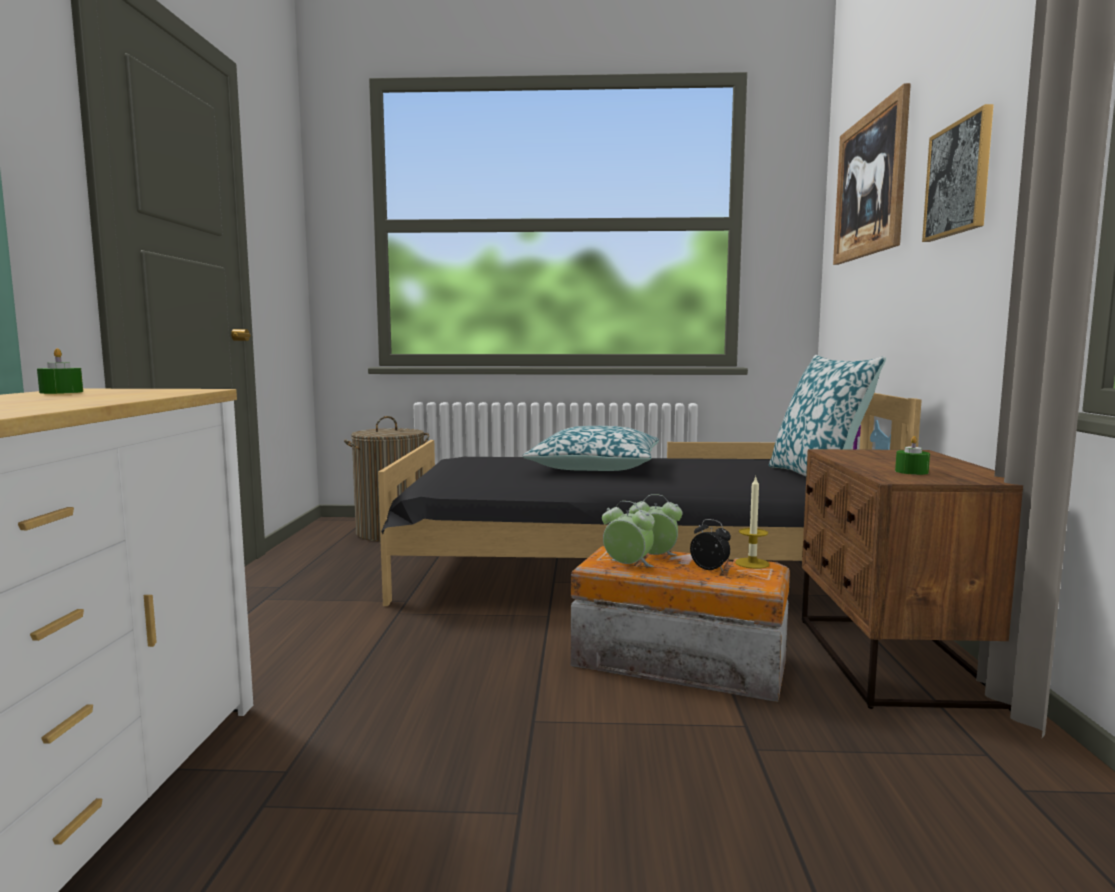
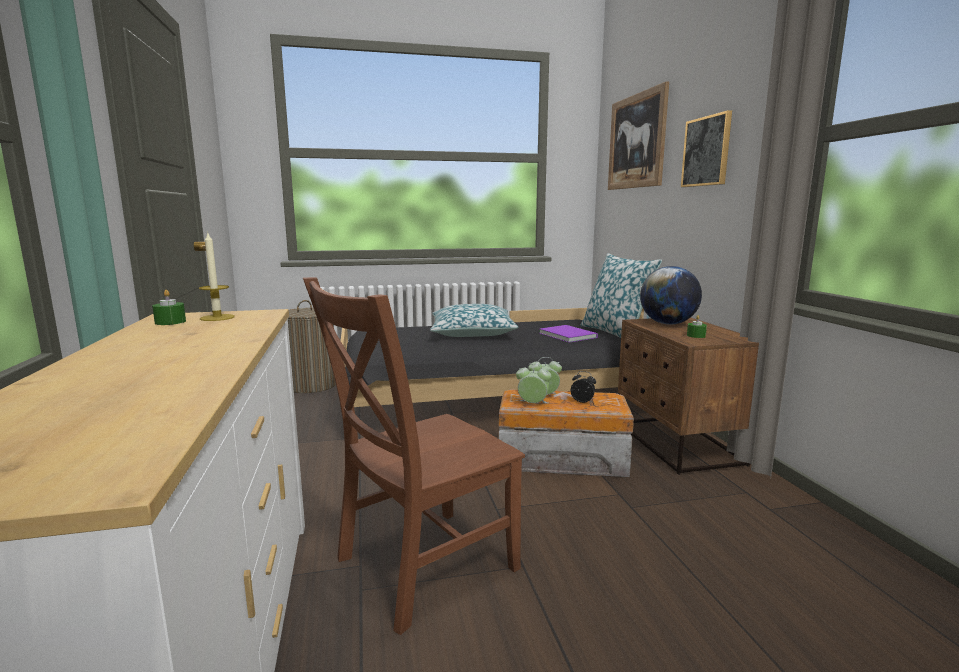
camera: 15 degrees left, 5 degrees up
candle [735,477,770,569] -> candle moved to [199,231,235,321]
none -> brown chair [303,277,525,635]
none -> purple book [539,325,598,343]
none -> globe [640,266,702,325]

